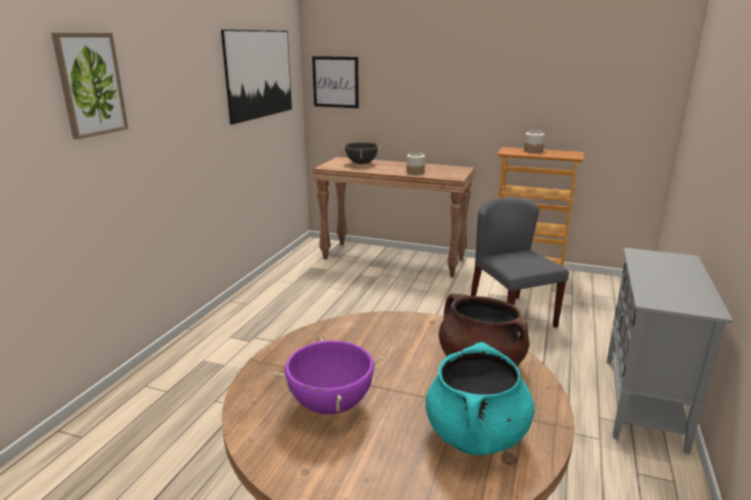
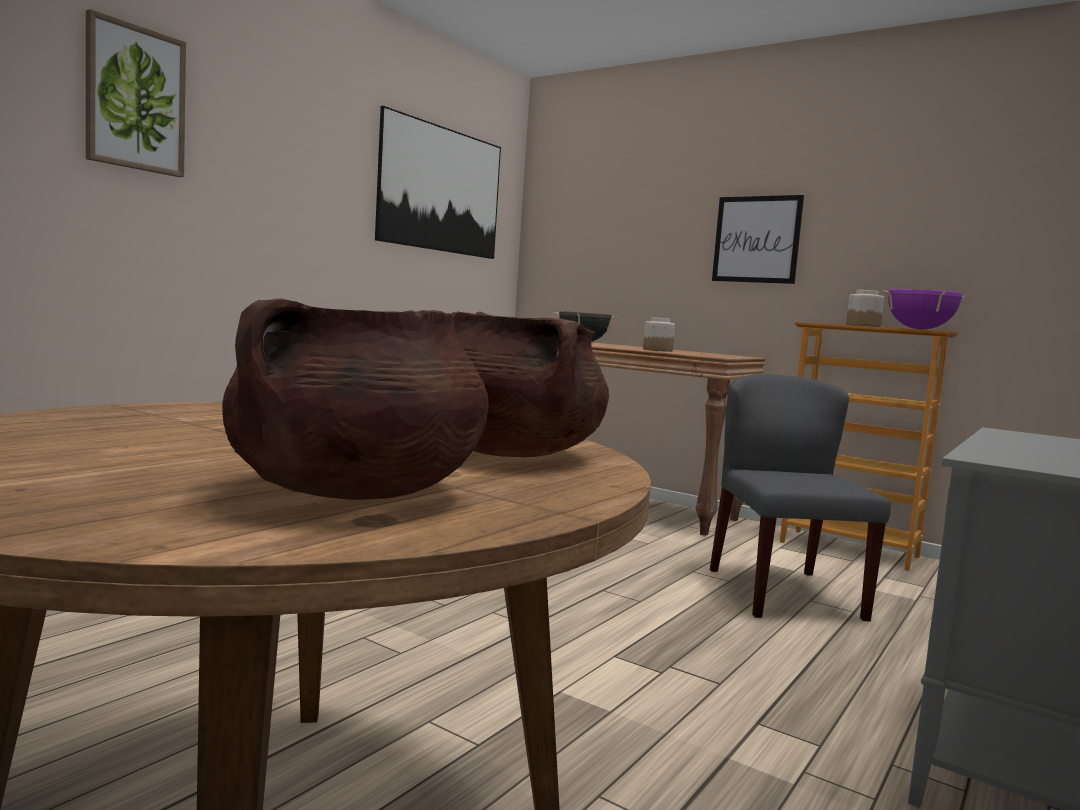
camera: 15 degrees right, 15 degrees down
purple cooking pot [274,337,383,414] -> purple cooking pot moved to [882,289,967,330]
picture [312,56,359,108] -> picture moved to [712,195,804,284]
turquoise cooking pot [426,342,535,455] -> brown cooking pot [222,298,489,500]

